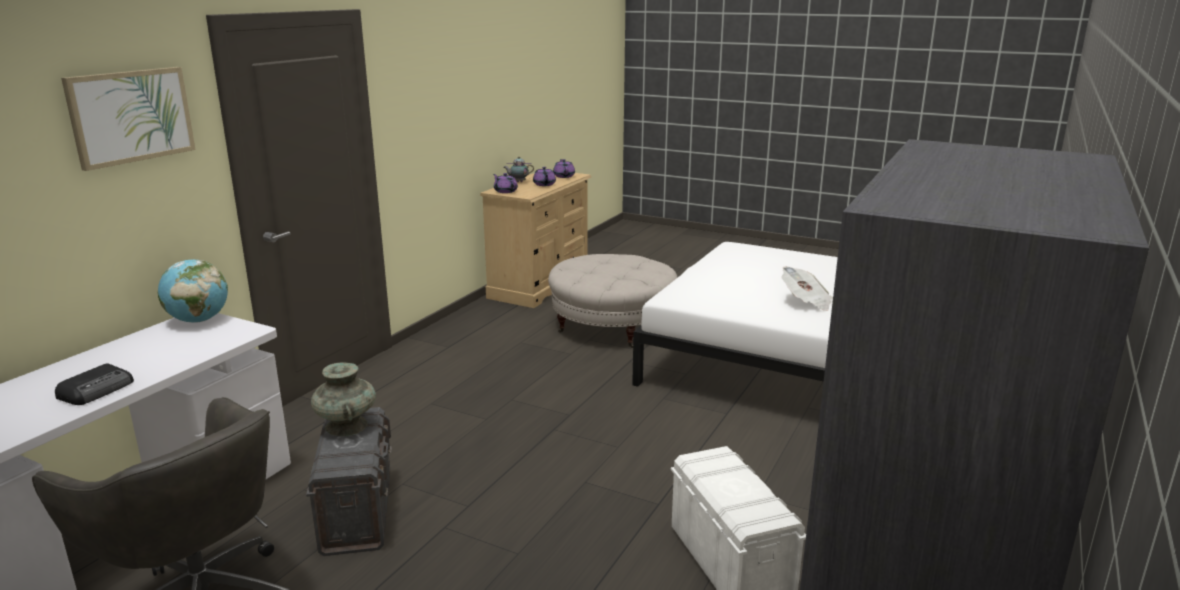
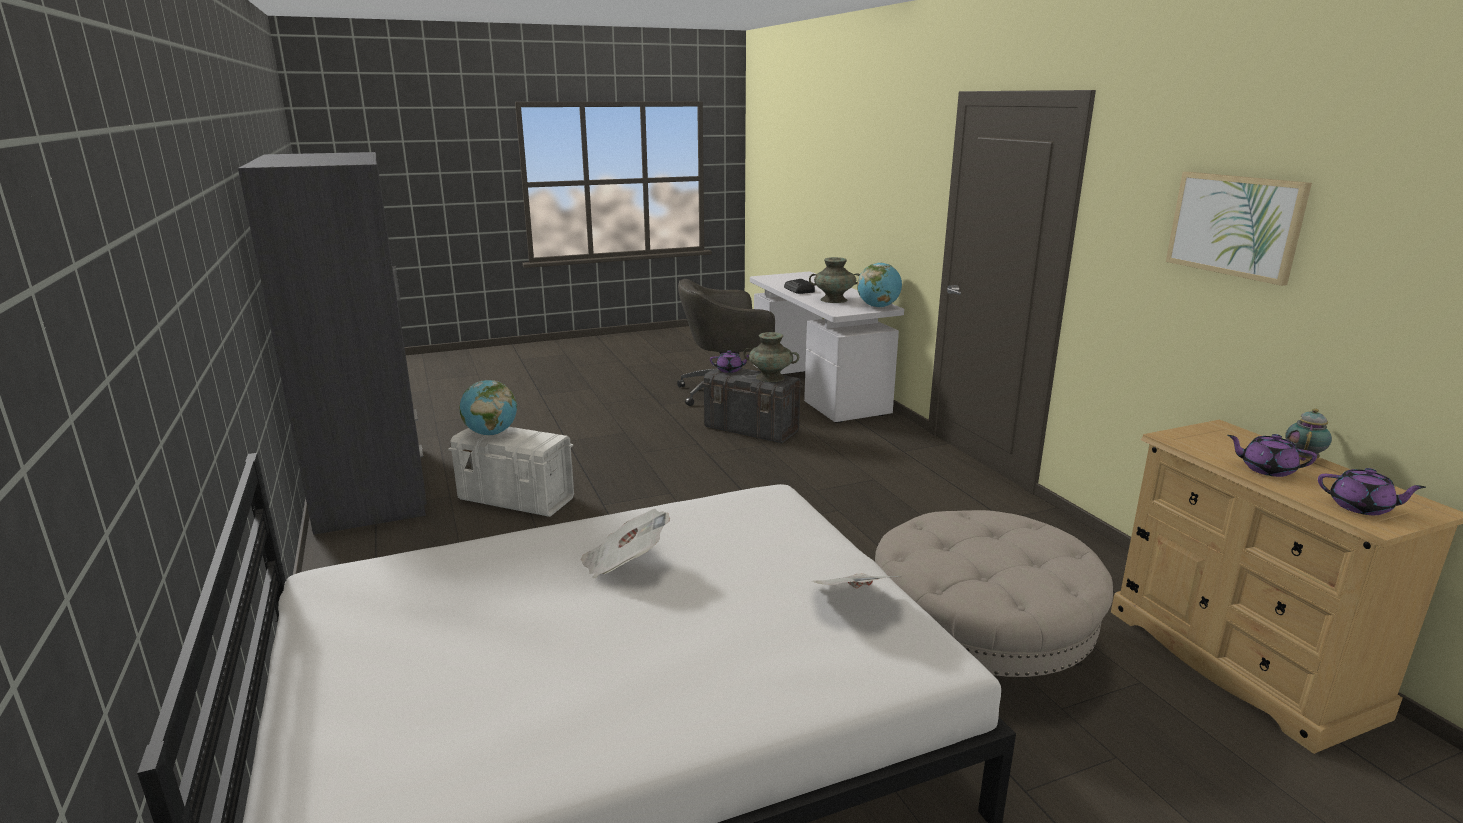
camera: 130 degrees right, 0 degrees up
picture [61,67,196,171] -> picture moved to [1166,172,1312,286]
purple teapot [493,173,518,193] -> purple teapot moved to [710,350,749,373]
none -> globe [459,380,517,435]
none -> turquoise vase [809,257,860,303]
none -> newspaper [812,573,900,589]

